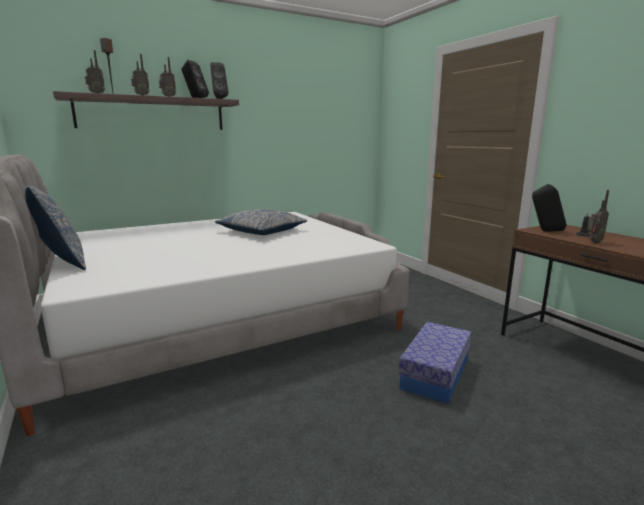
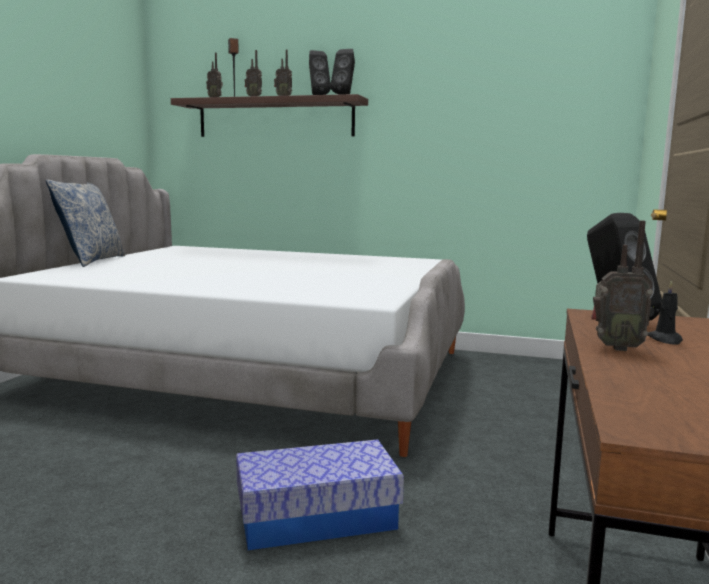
camera: 45 degrees right, 5 degrees down
pillow [215,209,307,235] -> none

